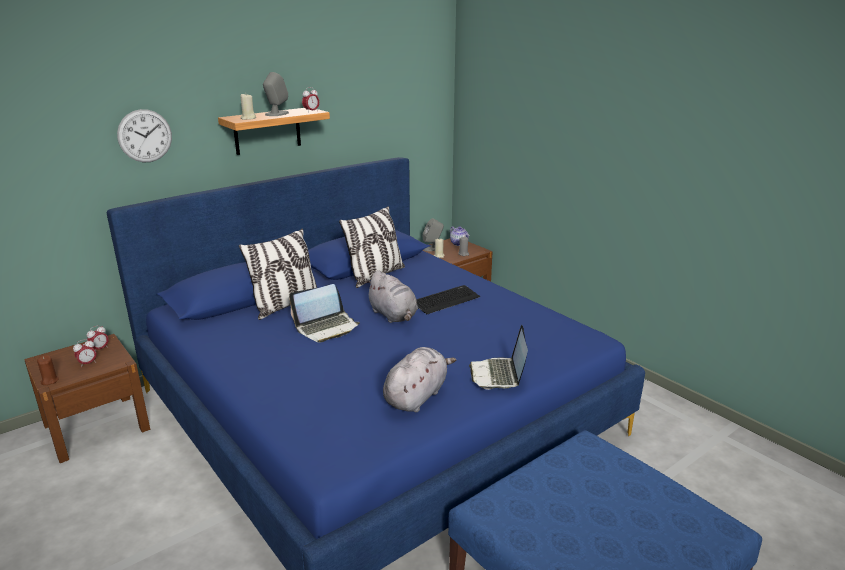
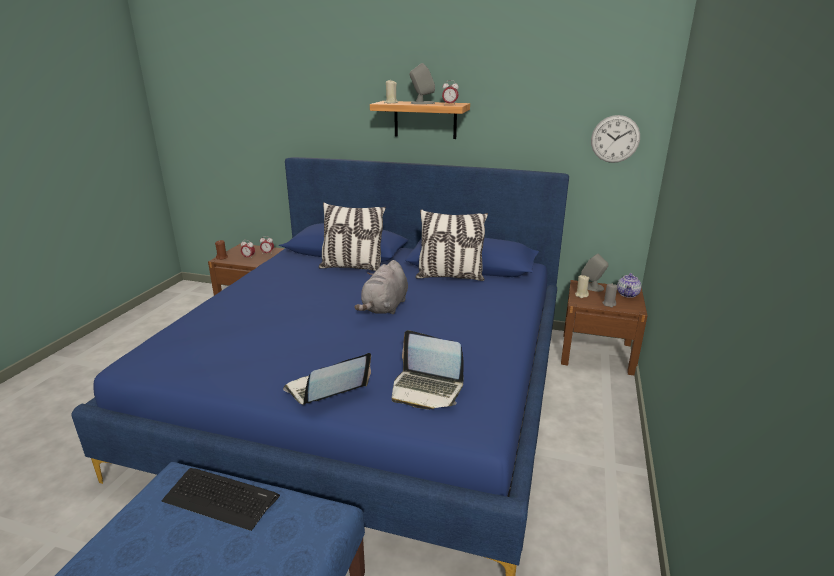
camera: 55 degrees right, 0 degrees up
wall clock [117,109,172,162] -> wall clock moved to [591,115,640,163]
laptop [289,284,360,343] -> laptop moved to [392,330,464,410]
grey plush toy [383,347,456,412] -> none
keyboard [416,285,480,314] -> keyboard moved to [162,468,280,531]

